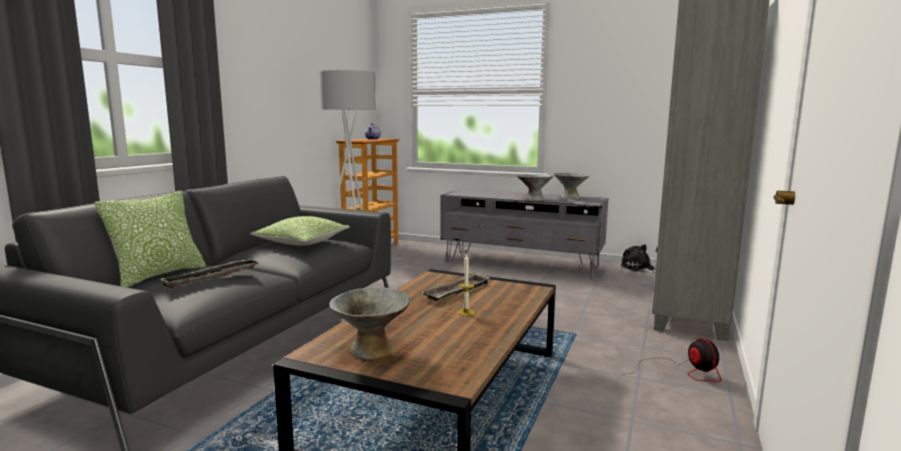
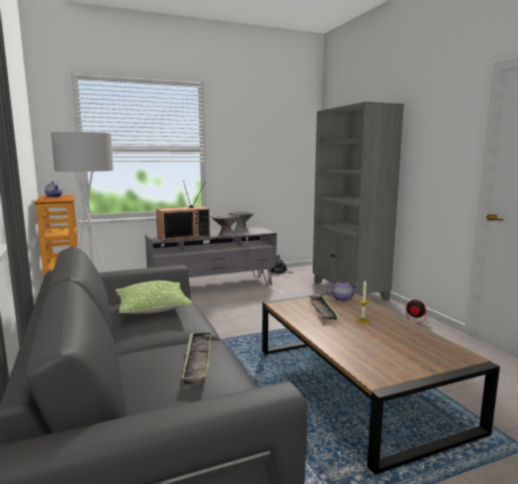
camera: 45 degrees left, 0 degrees up
pillow [95,191,206,287] -> none
grey bowl [329,287,410,359] -> none
none -> television [156,180,210,241]
none -> teapot [326,280,359,301]

